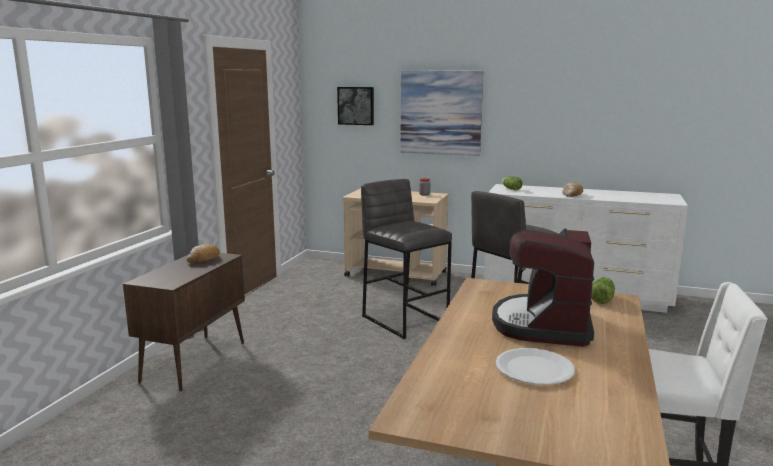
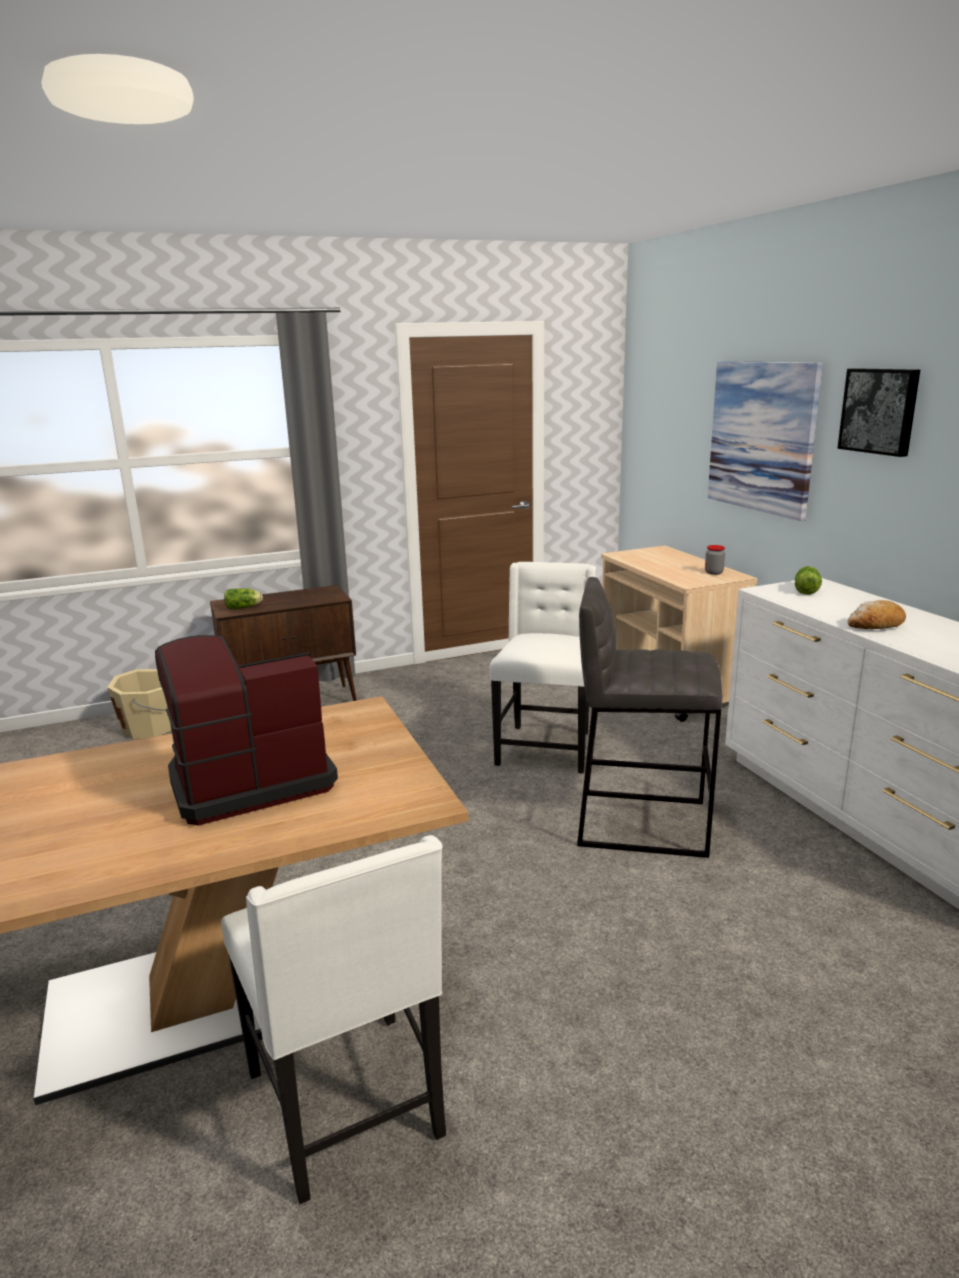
camera: 50 degrees right, 5 degrees up
bread [186,244,220,263] -> none
picture [337,87,374,125] -> picture moved to [837,368,920,457]
grey stool [361,179,452,339] -> white chair [490,562,596,774]
white plate [495,348,575,385] -> none
lettuce [591,277,615,304] -> lettuce moved to [224,588,263,609]
none -> beige bucket [107,669,171,739]

